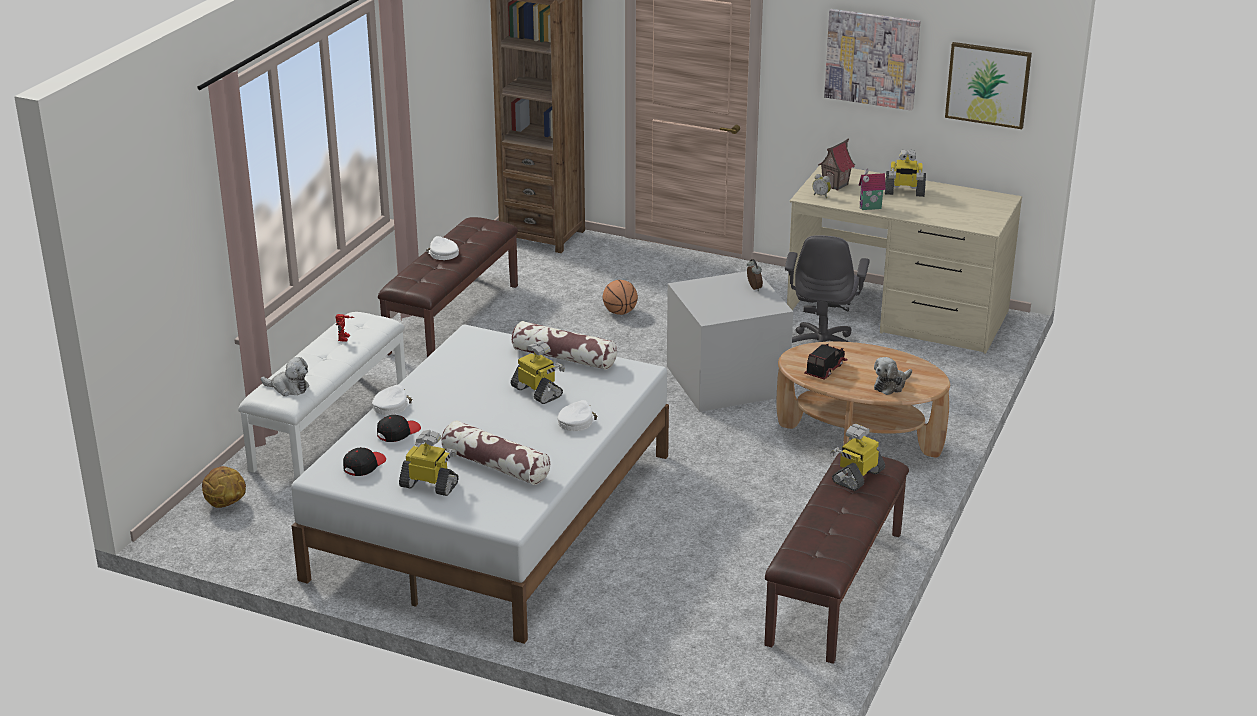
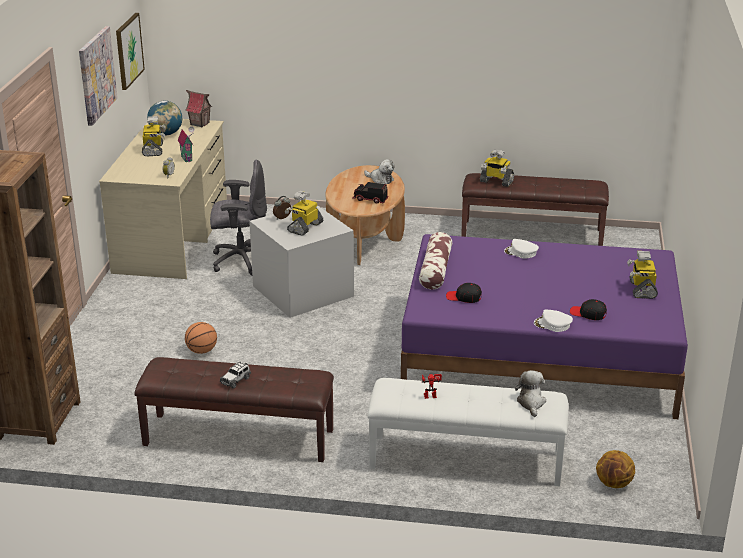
camera: 105 degrees left, 0 degrees up
white bed [291,325,669,644] -> purple bed [401,234,688,419]
black cap [343,447,386,476] -> black cap moved to [446,283,482,303]
white cap [426,236,459,260] -> toy car [220,361,251,389]
pillow [441,420,550,485] -> none
toy robot [511,341,565,404] -> toy robot moved to [285,191,323,236]
toy house [818,138,855,191] -> toy house moved to [186,90,212,127]
none -> globe [147,101,182,135]

